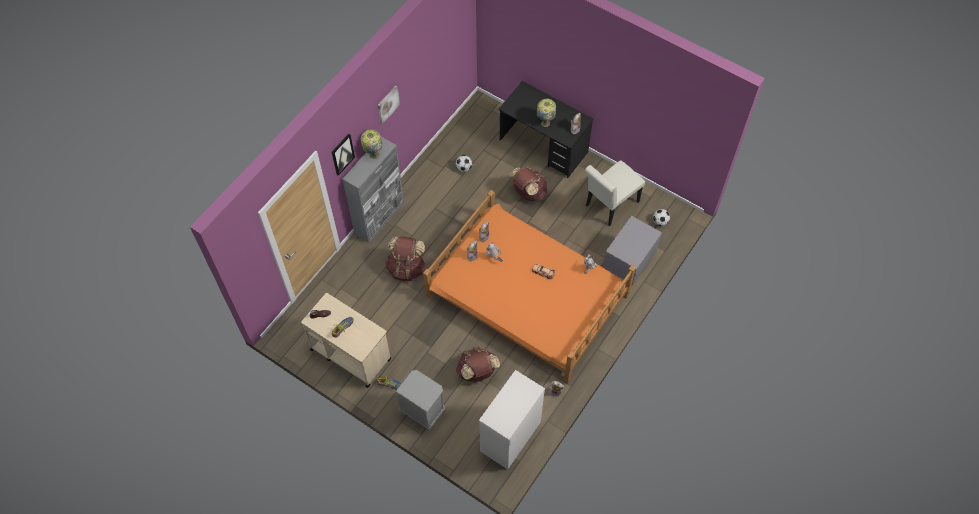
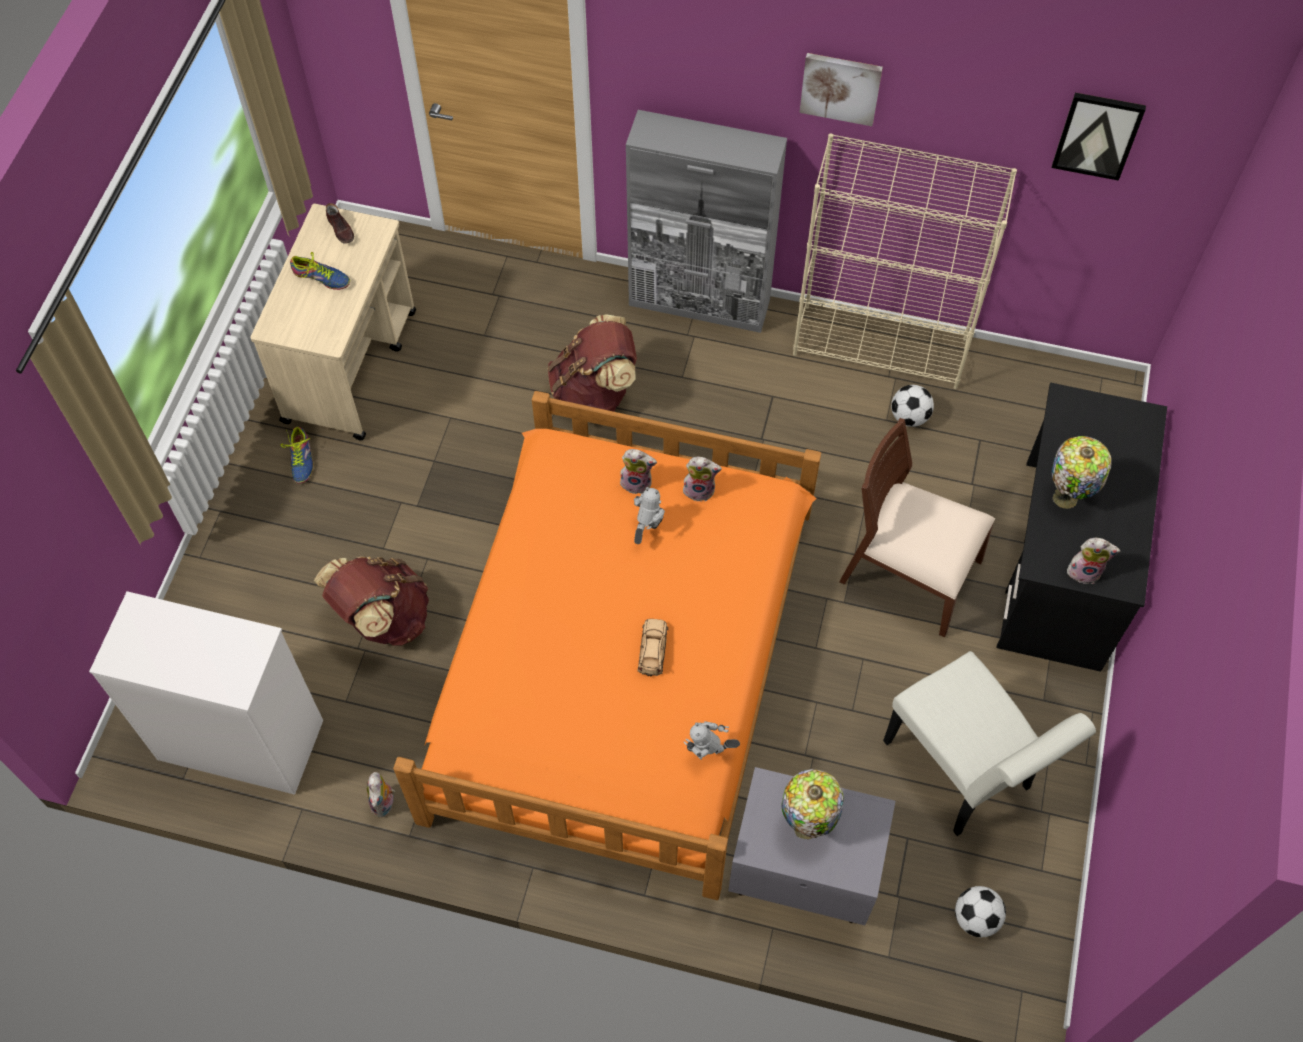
camera: 70 degrees right, 0 degrees up
picture [332,133,355,176] -> picture moved to [1052,93,1146,181]
table lamp [361,129,383,159] -> table lamp moved to [782,769,844,839]
grey nightstand [395,370,445,430] -> none
brown backpack [508,167,547,202] -> brown chair [839,418,995,638]
white chair [585,160,645,226] -> white chair turned 150 degrees counterclockwise [883,651,1096,836]
none -> beige bookcase [793,133,1017,389]

